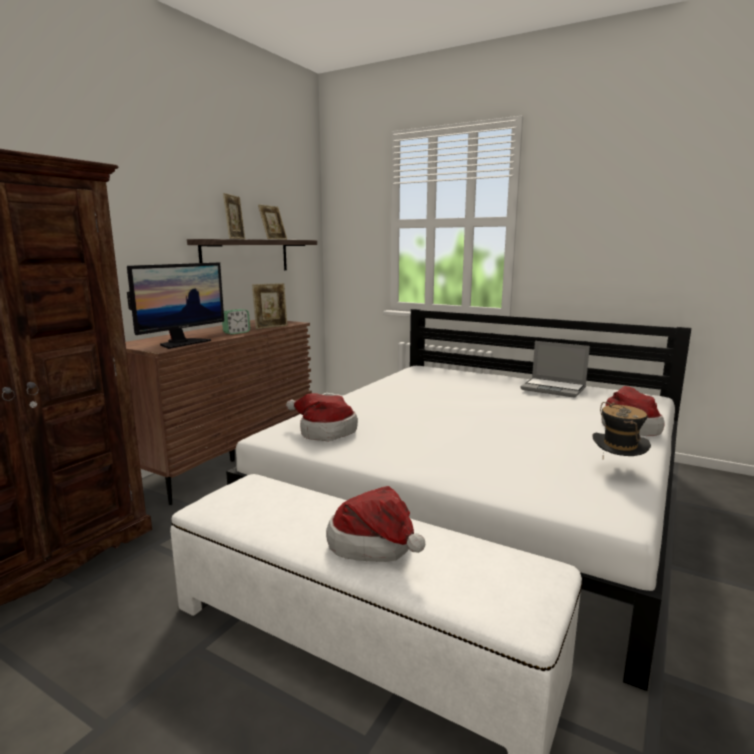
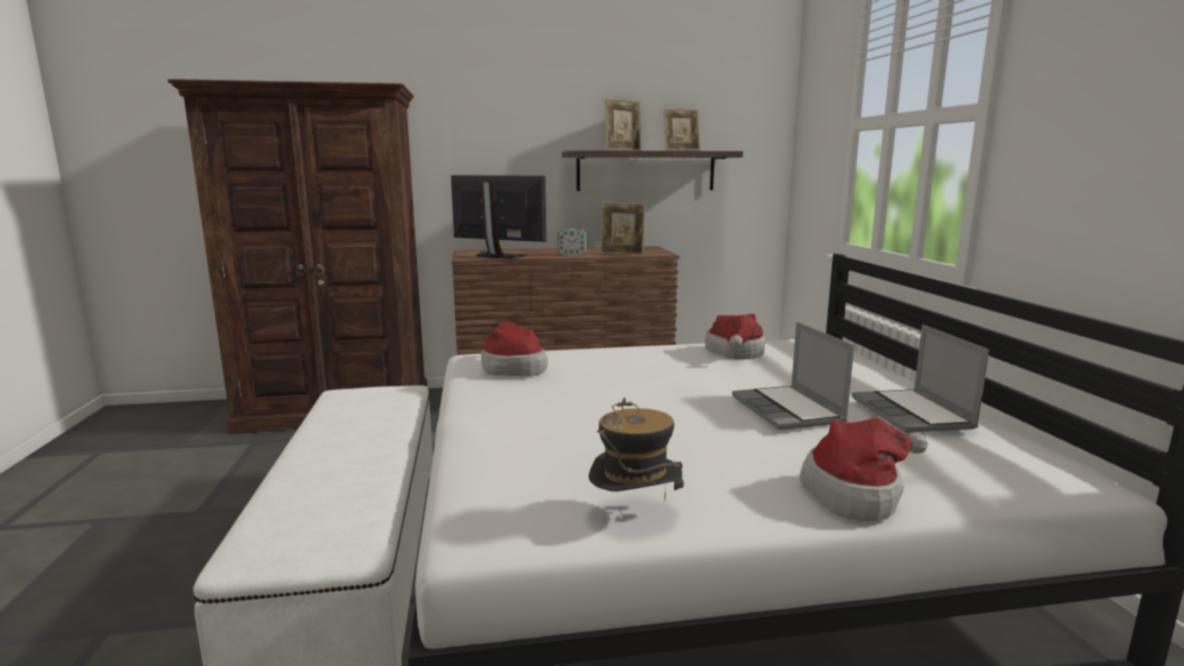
camera: 50 degrees right, 0 degrees up
monitor [127,262,224,349] -> monitor turned 150 degrees counterclockwise [451,175,546,259]
hat [326,486,426,562] -> hat moved to [705,314,765,359]
none -> laptop [732,322,854,430]

